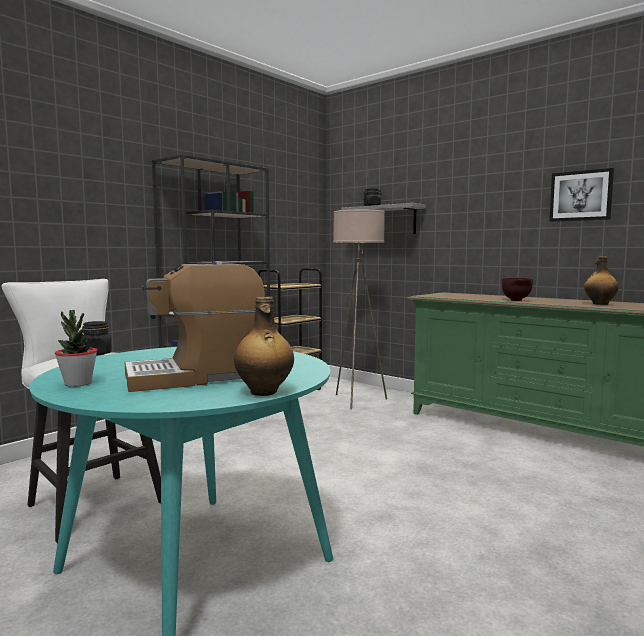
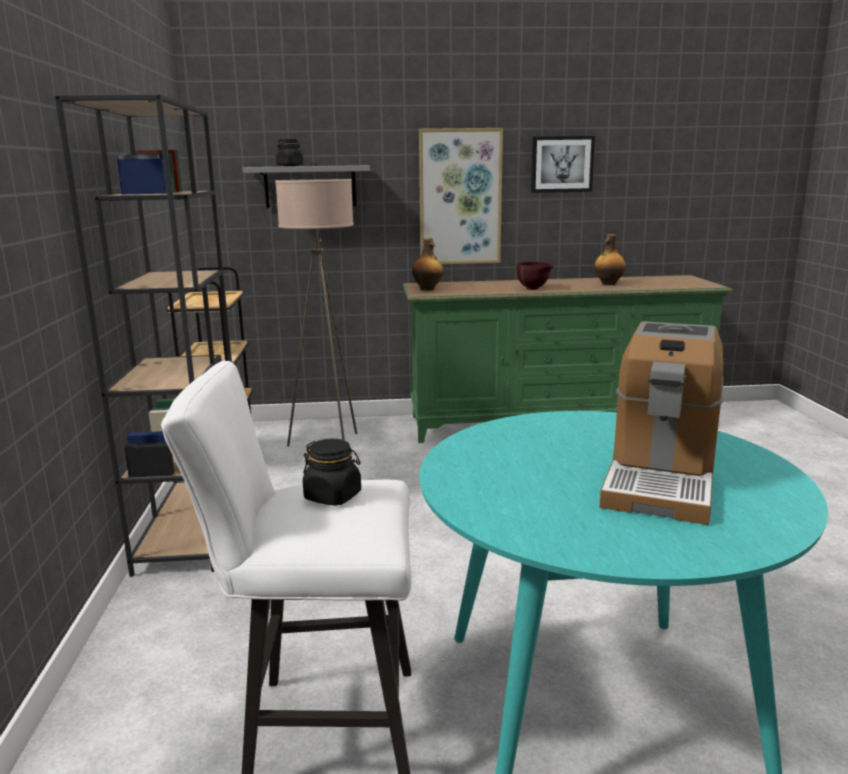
camera: 45 degrees left, 10 degrees up
potted plant [55,310,97,387] -> none
bottle [234,297,294,396] -> bottle moved to [412,238,444,290]
none -> picture [419,128,503,264]

